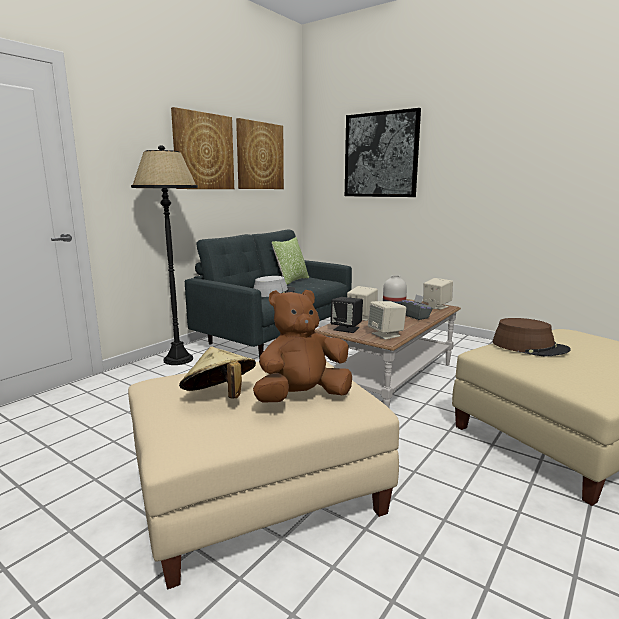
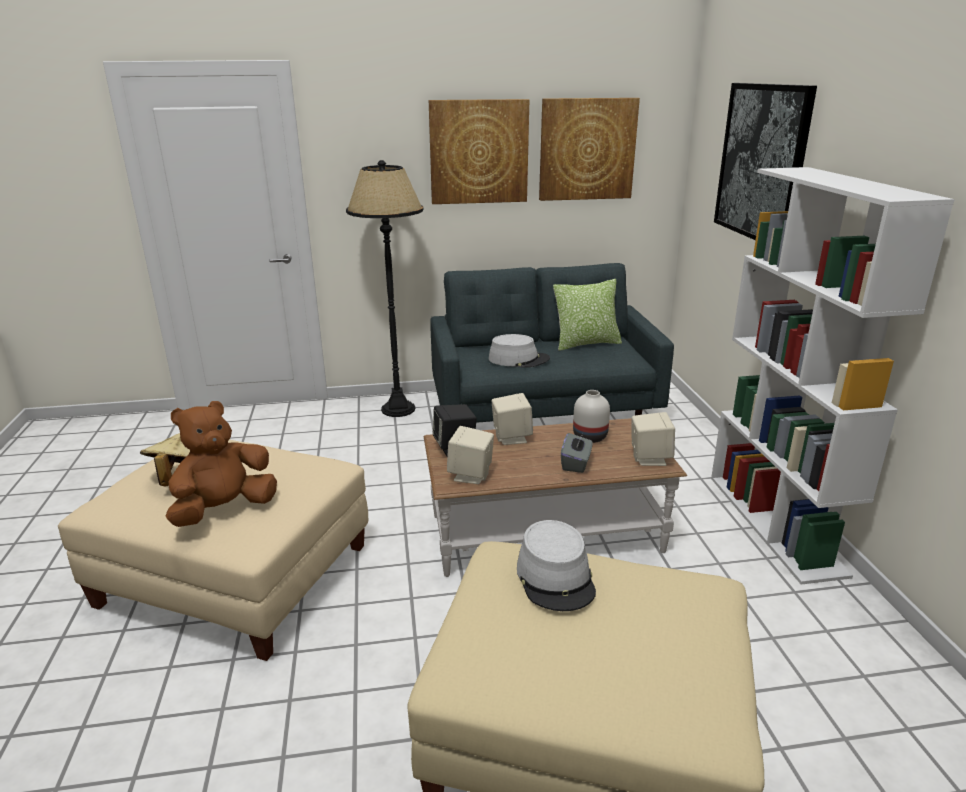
camera: 45 degrees right, 10 degrees up
brown plush toy [253,290,352,402] -> brown plush toy turned 60 degrees counterclockwise [166,401,277,527]
brown hat [492,318,571,356] -> grey hat [517,520,596,611]
none -> white bookcase [711,167,955,585]

